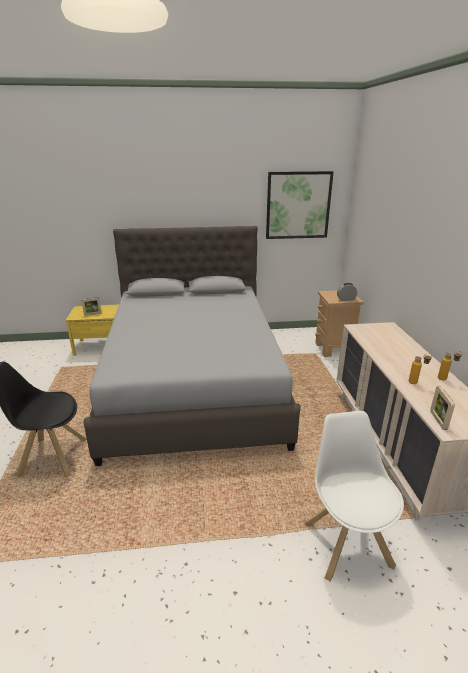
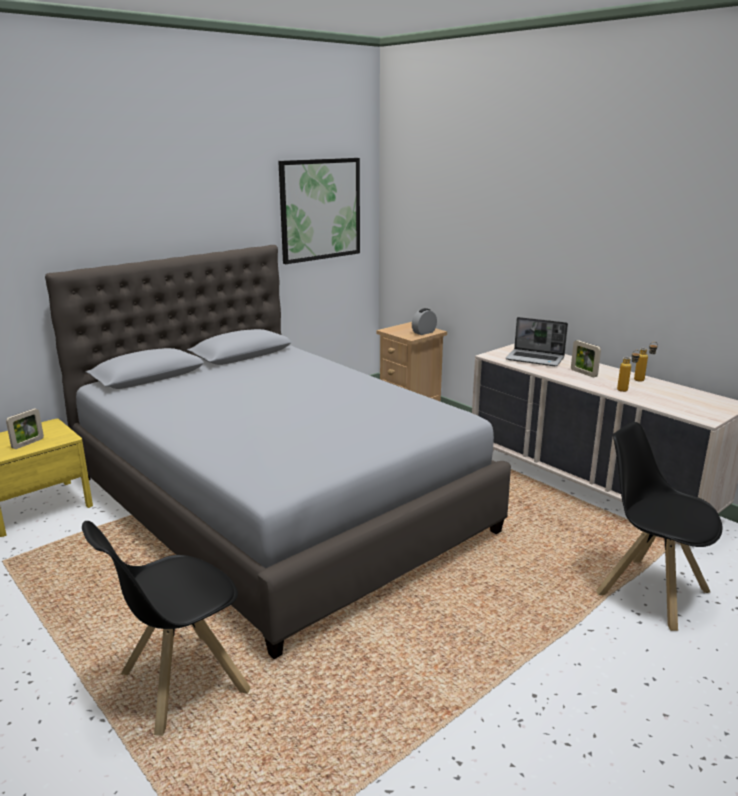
camera: 35 degrees left, 5 degrees down
white chair [304,411,404,581] -> black chair [596,422,722,631]
picture frame [430,386,455,430] -> picture frame moved to [571,340,601,377]
none -> laptop [506,317,568,366]

